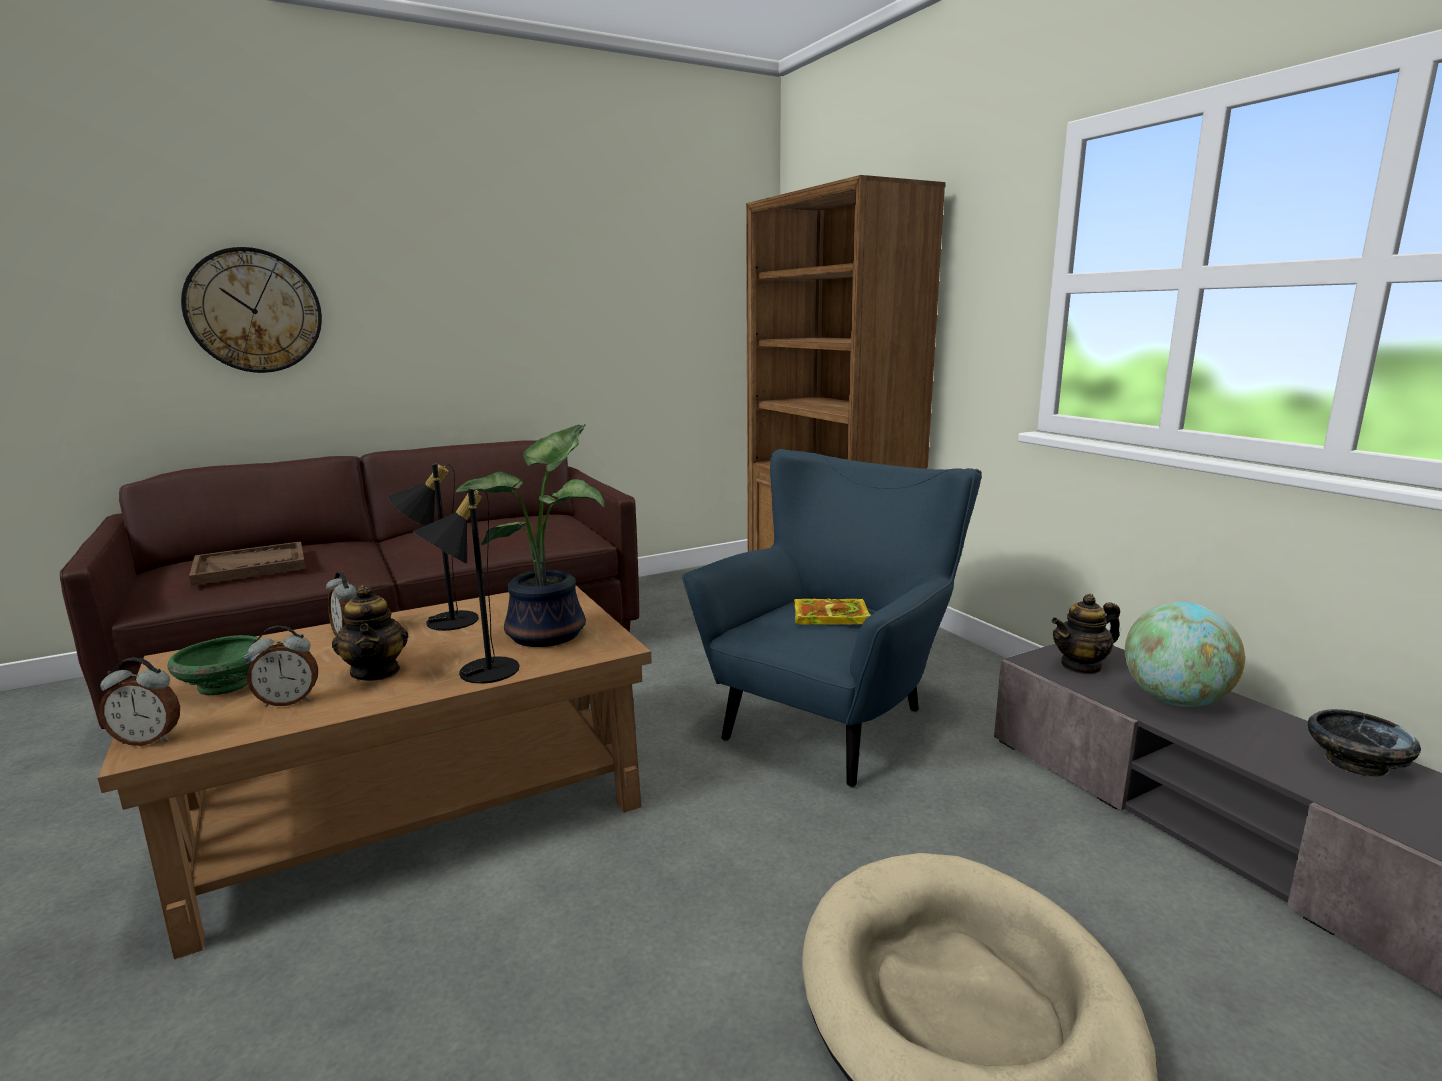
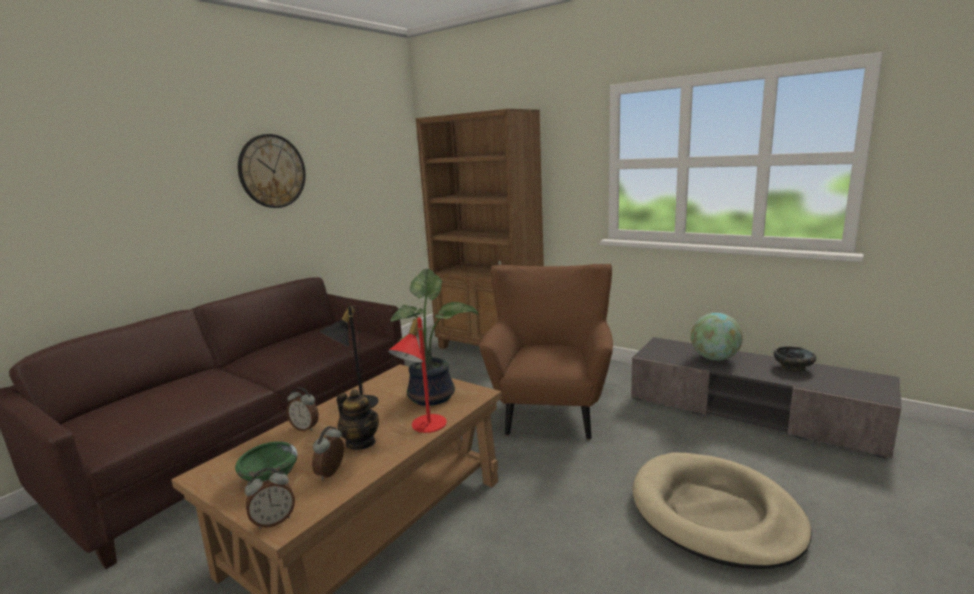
camera: 25 degrees left, 0 degrees up
wall clock [181,247,322,373] -> wall clock moved to [238,134,306,208]
brown tray [189,541,306,586] -> none
alarm clock [247,626,318,707] -> alarm clock turned 150 degrees clockwise [312,426,344,480]
black table lamp [412,489,519,684] -> red table lamp [388,317,447,433]
blue armchair [682,449,982,788] -> brown armchair [479,264,613,440]
book [794,598,871,625] -> none
teapot [1052,594,1120,675] -> none

